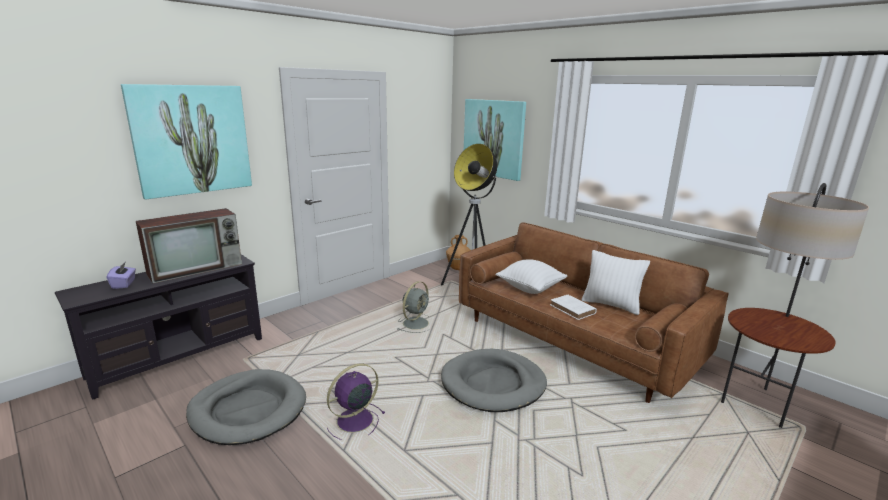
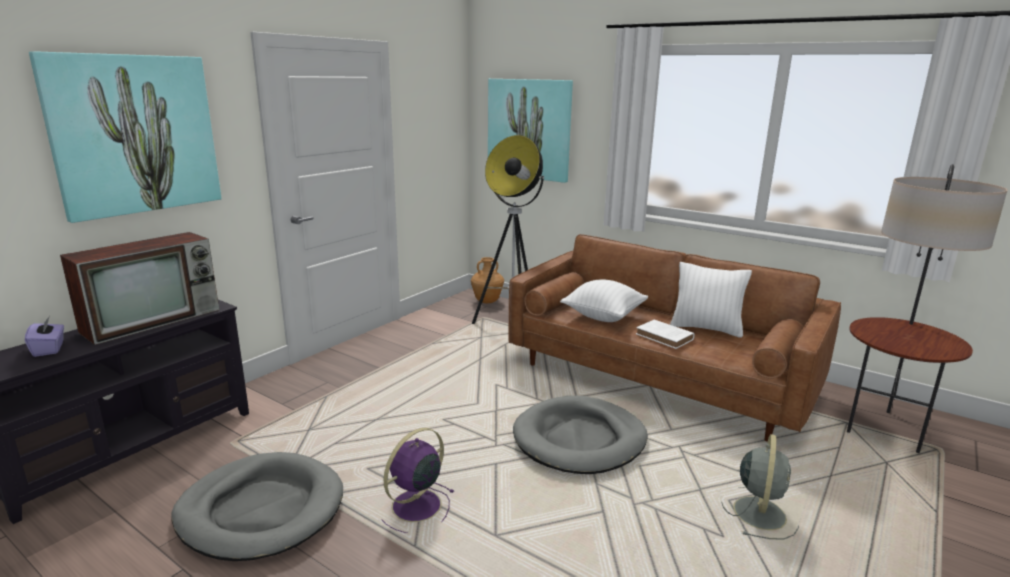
camera: 10 degrees left, 0 degrees up
grey fan [398,281,430,333] -> grey fan moved to [721,434,799,540]

